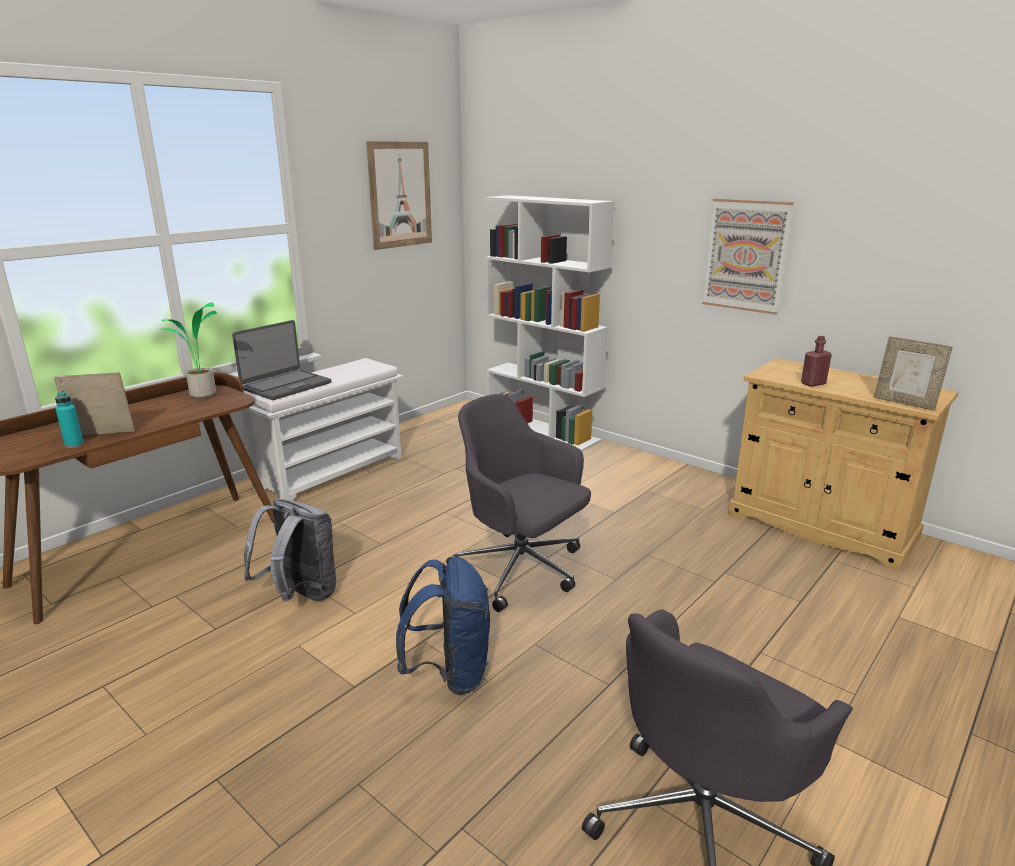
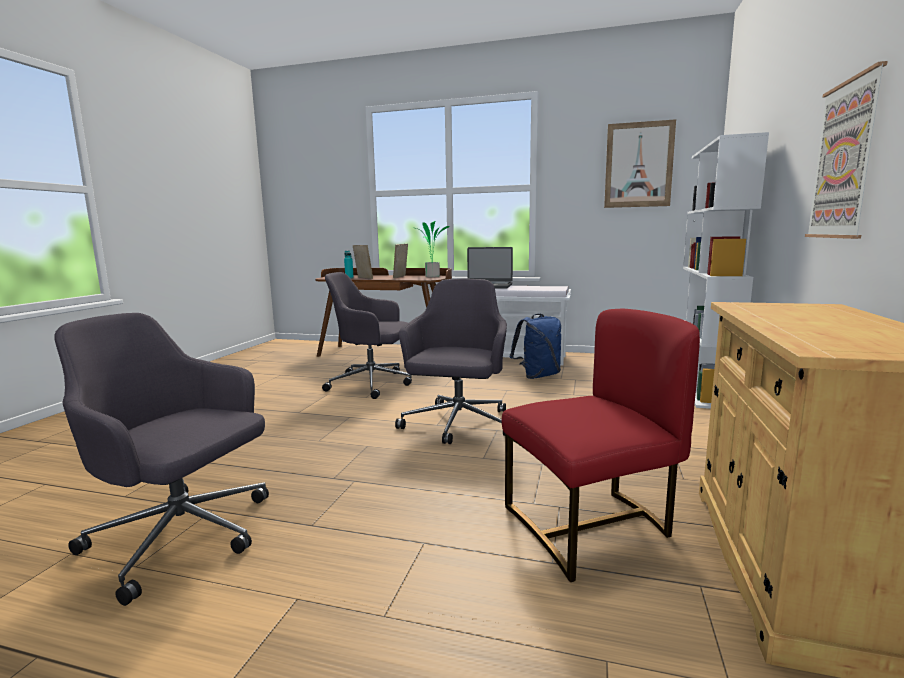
camera: 65 degrees right, 10 degrees down
grey backpack [244,498,336,601] -> grey office chair [322,272,412,399]
blue backpack [396,556,490,695] -> blue backpack moved to [510,314,561,379]
red bottle [801,336,832,387] -> none
picture frame [874,336,953,411] -> picture frame moved to [393,244,408,278]
none -> red chair [502,309,700,582]

